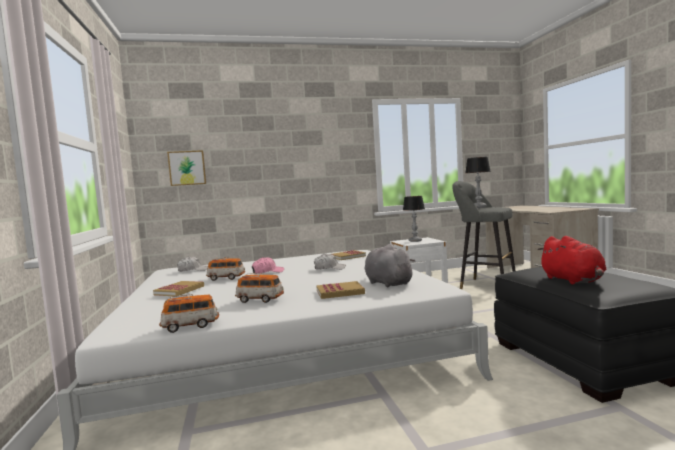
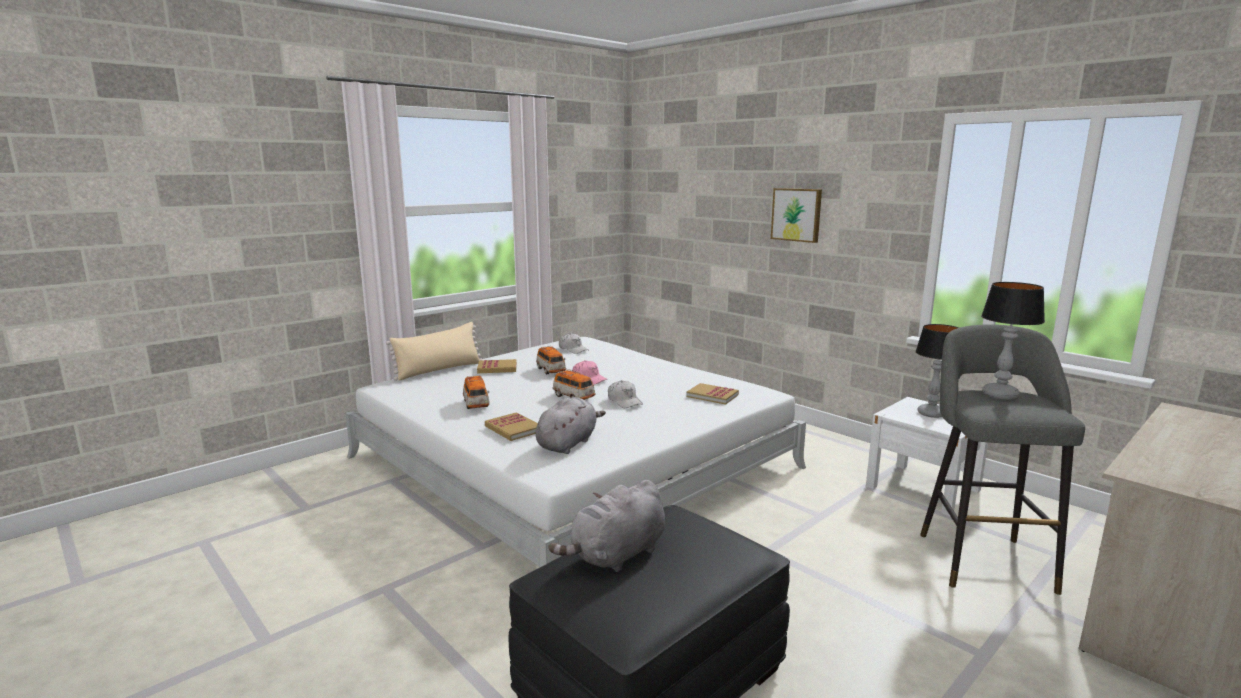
camera: 60 degrees right, 10 degrees up
toy car [159,294,219,333] -> toy car moved to [553,369,596,400]
picture [167,150,206,186] -> picture moved to [771,188,822,243]
red plush toy [537,236,606,285] -> grey plush toy [548,480,665,572]
none -> beige pillow [386,322,483,381]

